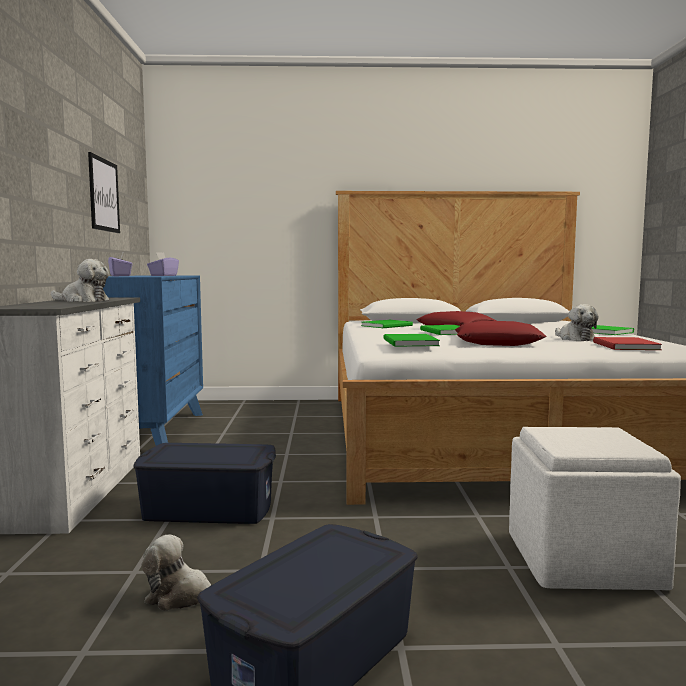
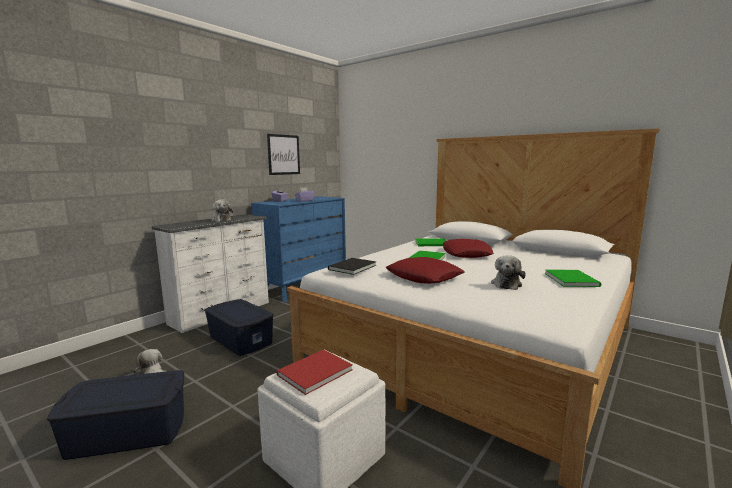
camera: 40 degrees right, 5 degrees up
green book [384,334,440,347] -> black book [328,258,376,275]
red book [593,337,662,350] -> red book moved to [277,350,353,395]

